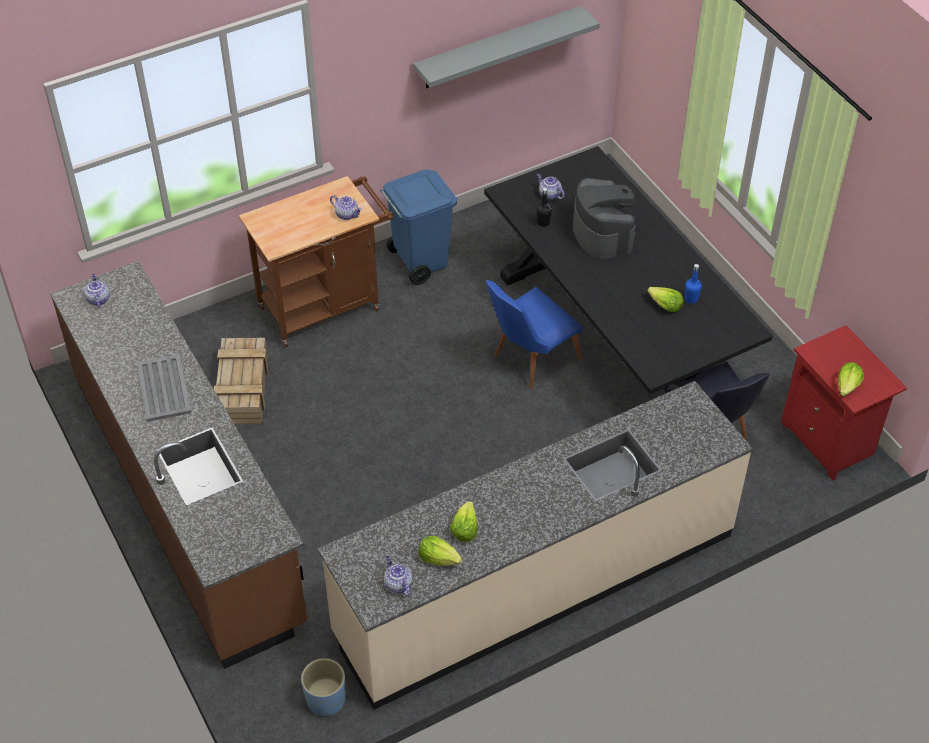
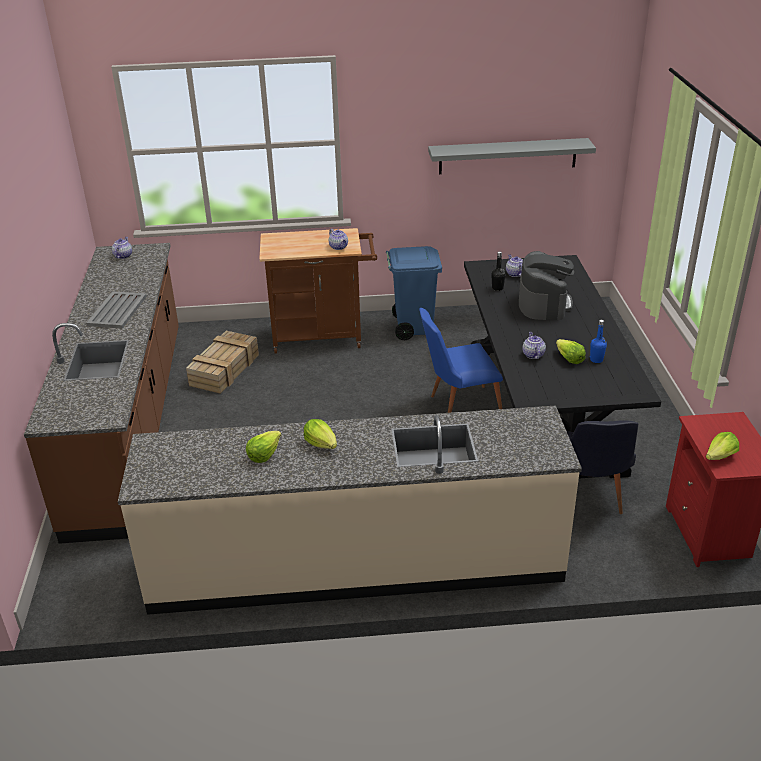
camera: 25 degrees right, 15 degrees down
blue planter [301,658,346,716] -> none
teapot [384,556,413,597] -> teapot moved to [522,332,546,359]
lettuce [418,536,462,565] -> lettuce moved to [304,419,337,449]

